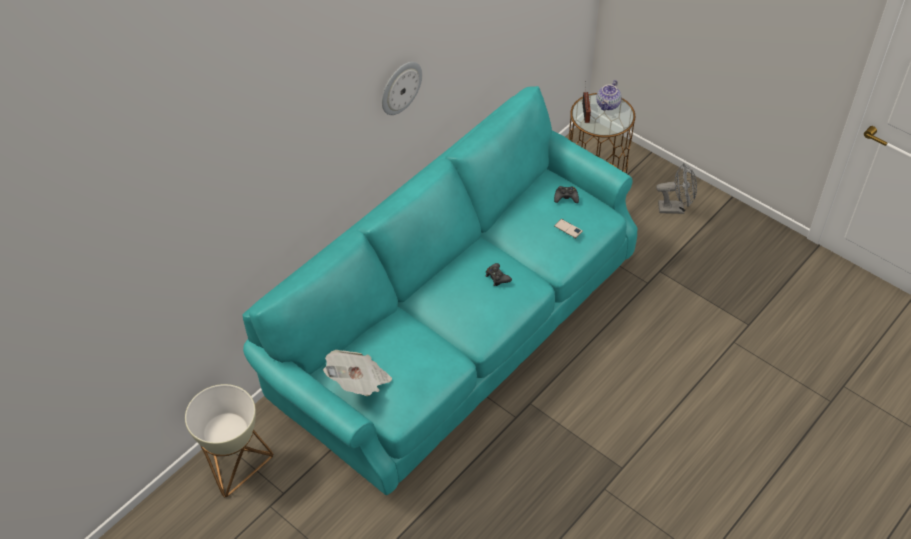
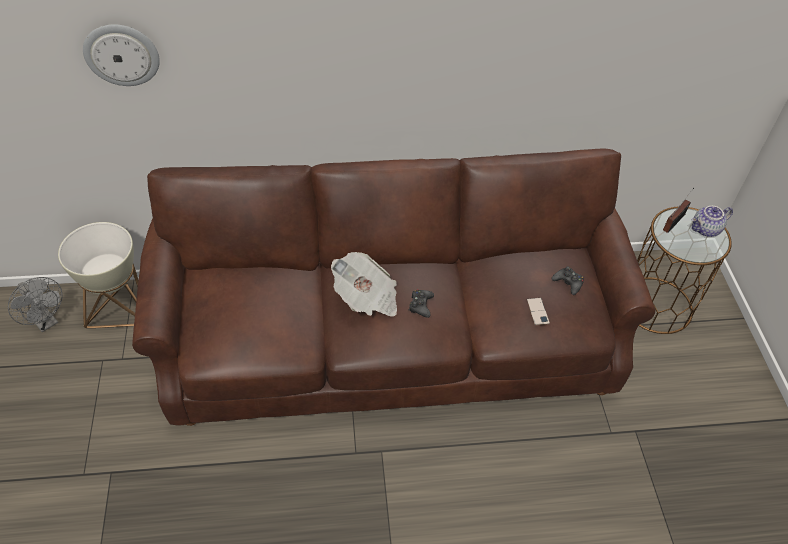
camera: 40 degrees right, 0 degrees up
turquoise sofa [243,86,637,495] -> brown sofa [132,148,655,426]
newspaper [323,350,392,396] -> newspaper moved to [331,252,397,317]
wall clock [382,62,422,115] -> wall clock moved to [83,25,160,86]
grey fan [656,164,697,214] -> grey fan moved to [8,277,63,332]

